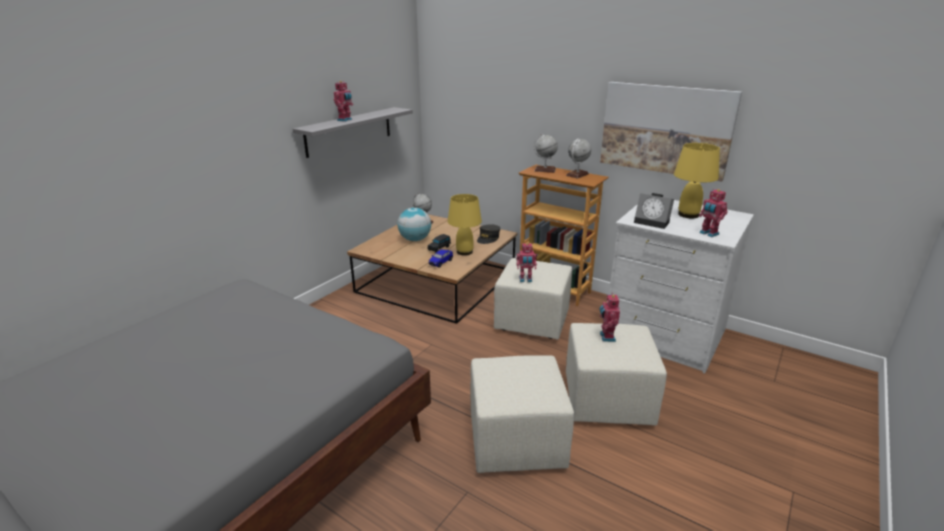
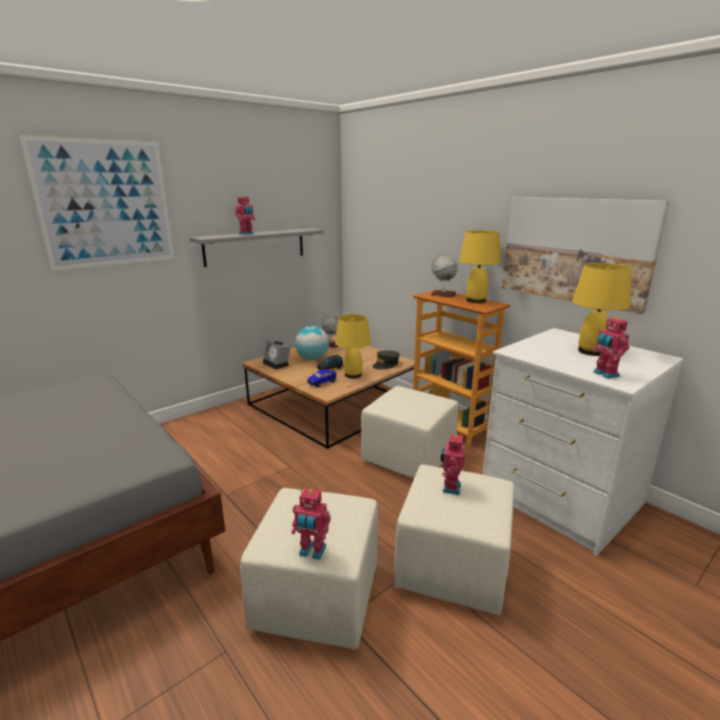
camera: 15 degrees right, 5 degrees down
toy robot [516,243,537,282] -> toy robot moved to [292,488,331,560]
globe [566,138,591,179] -> yellow table lamp [459,230,501,303]
alarm clock [634,193,674,229] -> alarm clock moved to [263,341,290,369]
none -> picture [19,135,174,271]

